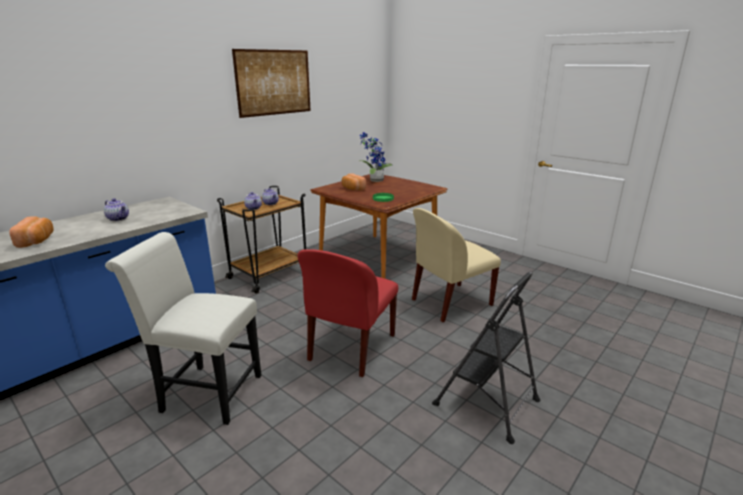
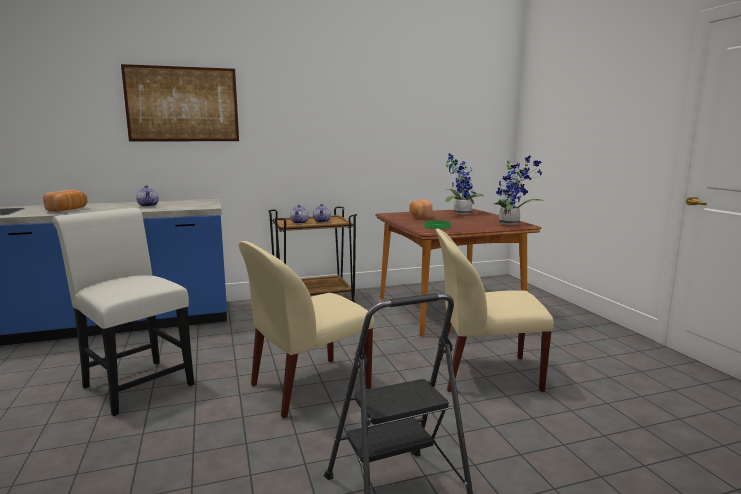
camera: 30 degrees right, 10 degrees down
picture [232,49,311,118] -> picture moved to [121,64,239,142]
red chair [297,249,398,377] -> beige chair [239,241,374,418]
none -> potted plant [494,156,544,225]

